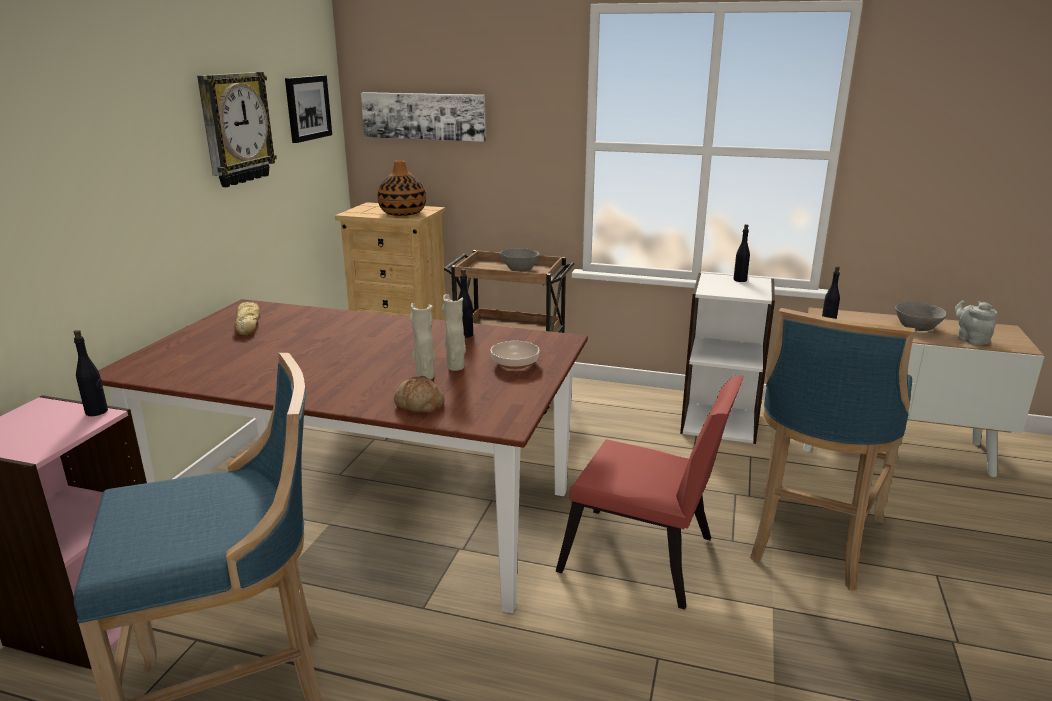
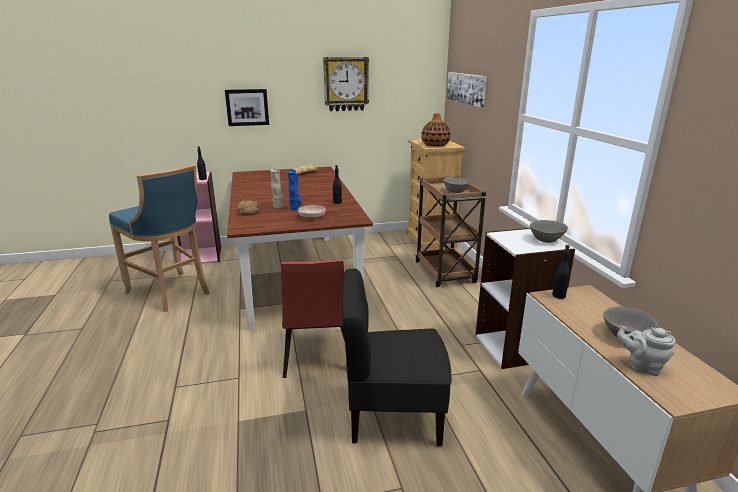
camera: 60 degrees right, 0 degrees up
picture [285,75,332,143] -> picture moved to [225,89,269,126]
beige vase [442,294,466,371] -> blue vase [287,169,301,210]
black bottle [733,224,750,282] -> grey bowl [530,220,568,243]
blue stool [750,308,915,591] -> black chair [342,269,451,446]
grey teapot [955,300,997,345] -> grey teapot turned 105 degrees counterclockwise [617,326,676,376]

